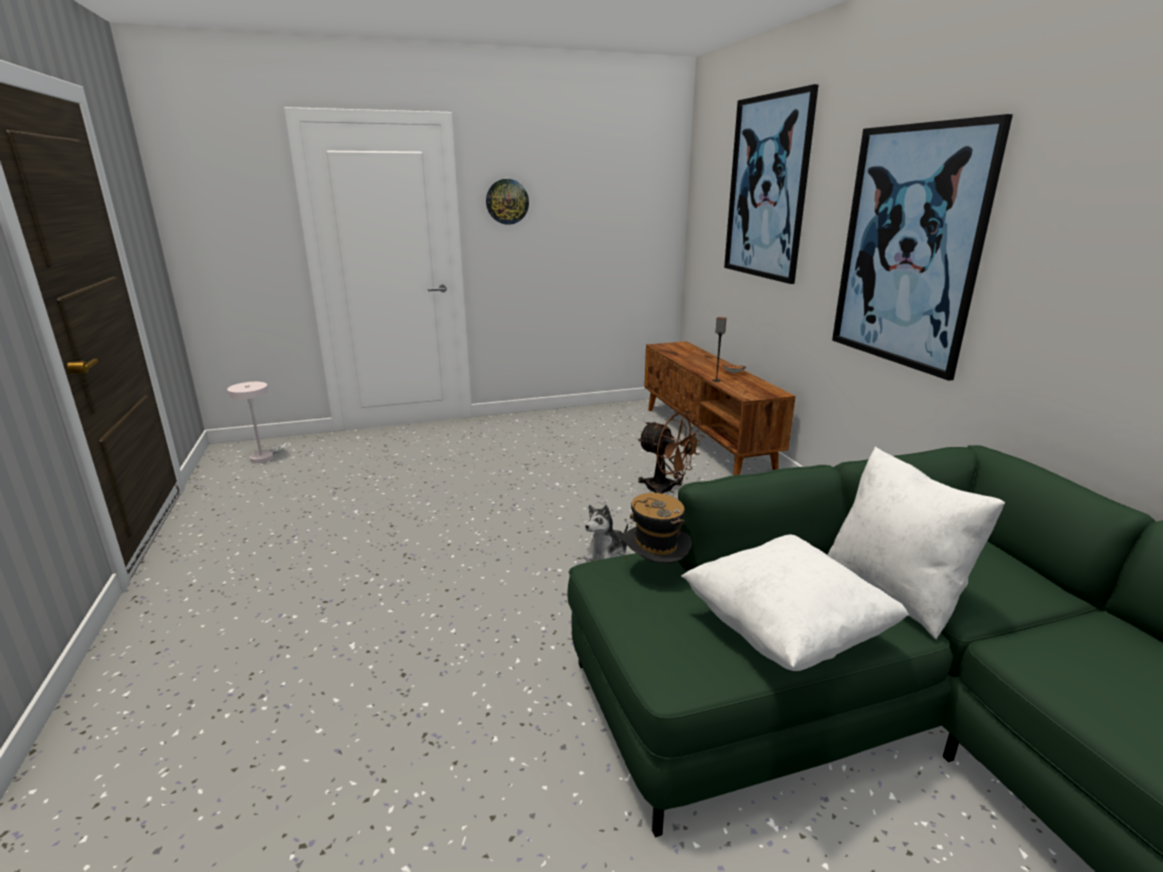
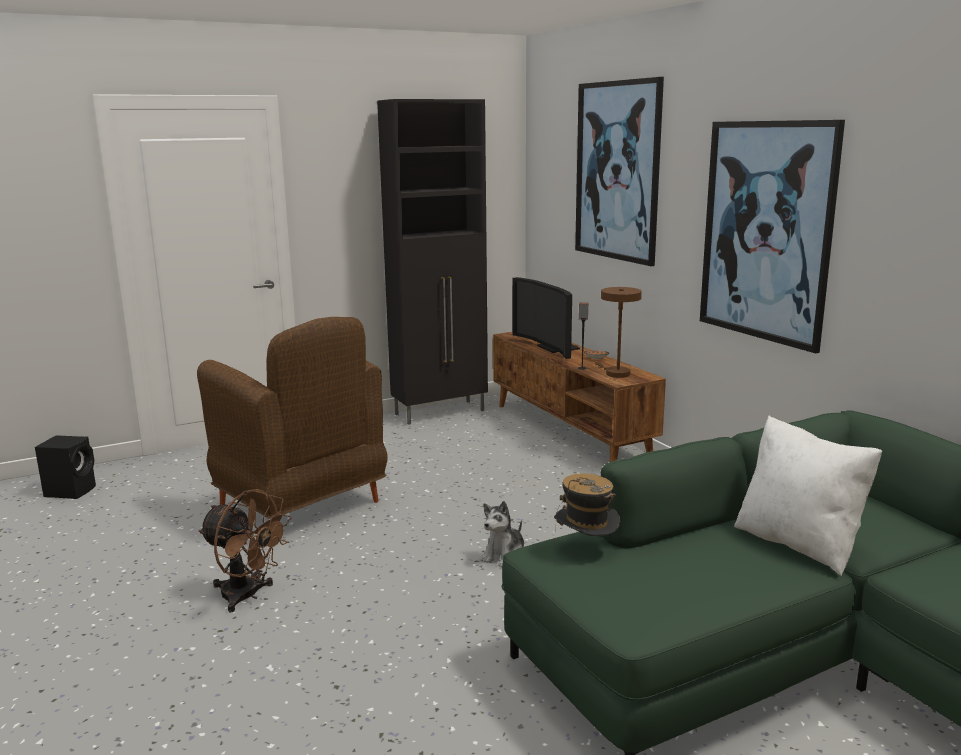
camera: 10 degrees left, 5 degrees down
white table lamp [227,382,291,463] -> black speaker [35,435,96,499]
wall clock [486,179,529,225] -> none
brown fan [637,412,703,494] -> brown fan moved to [198,489,291,612]
white pillow [681,535,909,671] -> none
none -> brown armchair [197,317,388,519]
none -> black cabinet [377,99,488,425]
none -> television [513,277,580,359]
none -> brown table lamp [594,287,642,378]

